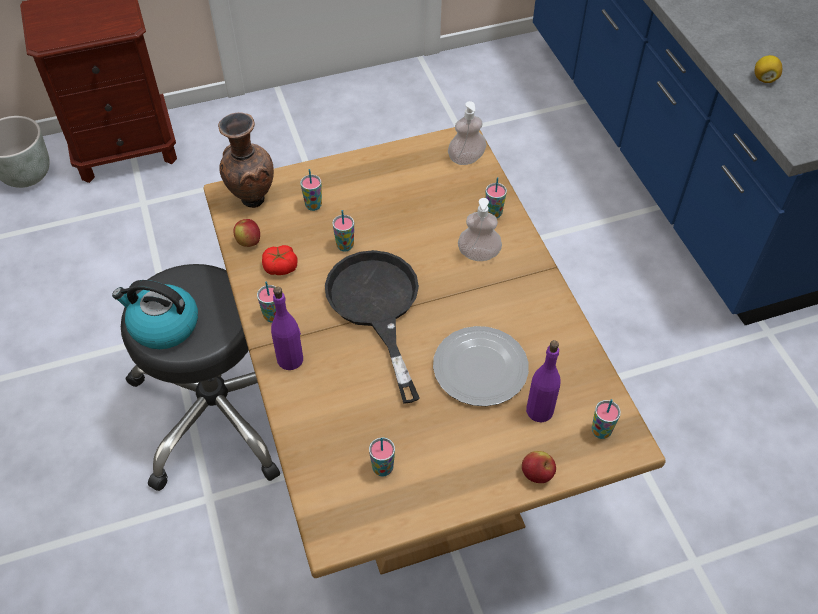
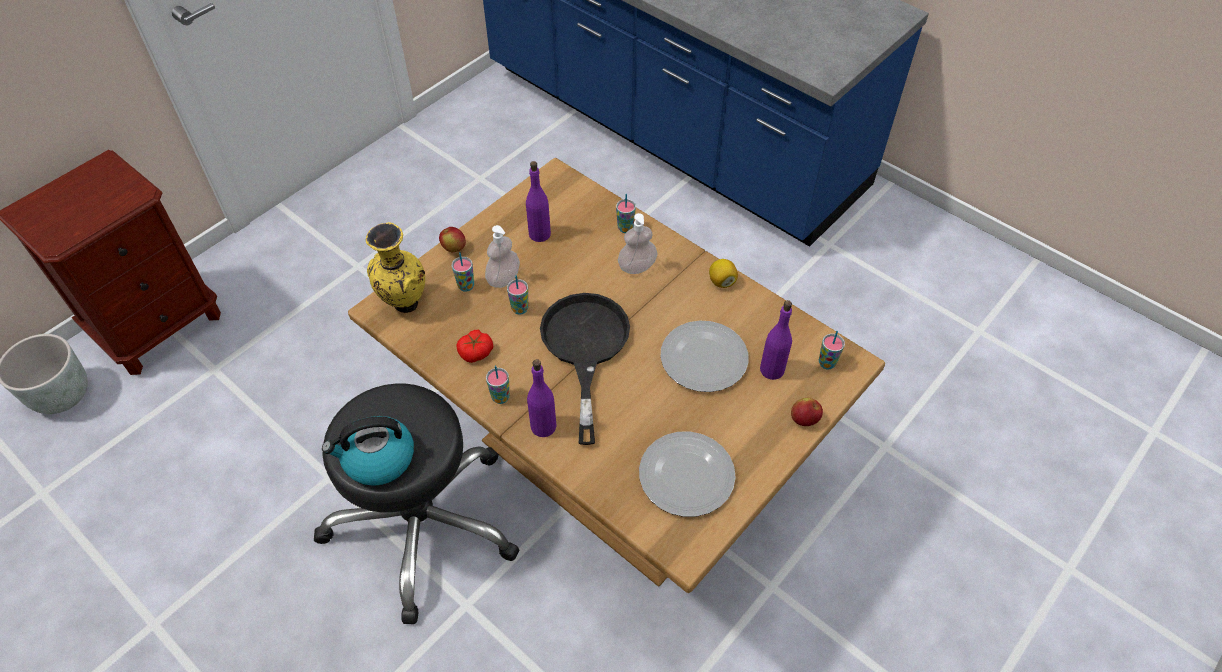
camera: 30 degrees left, 0 degrees up
brown vase [218,112,274,208] -> yellow vase [366,222,425,313]
apple [234,219,260,247] -> apple moved to [439,227,466,252]
black frying pan [325,250,420,404] -> black frying pan turned 45 degrees clockwise [540,293,630,445]
cup [369,437,395,476] -> plate [639,432,736,517]
soap dispenser [448,101,486,165] -> soap dispenser moved to [485,225,520,288]
lemon [755,55,782,83] -> lemon moved to [709,259,738,288]
none -> purple bottle [526,161,551,242]

